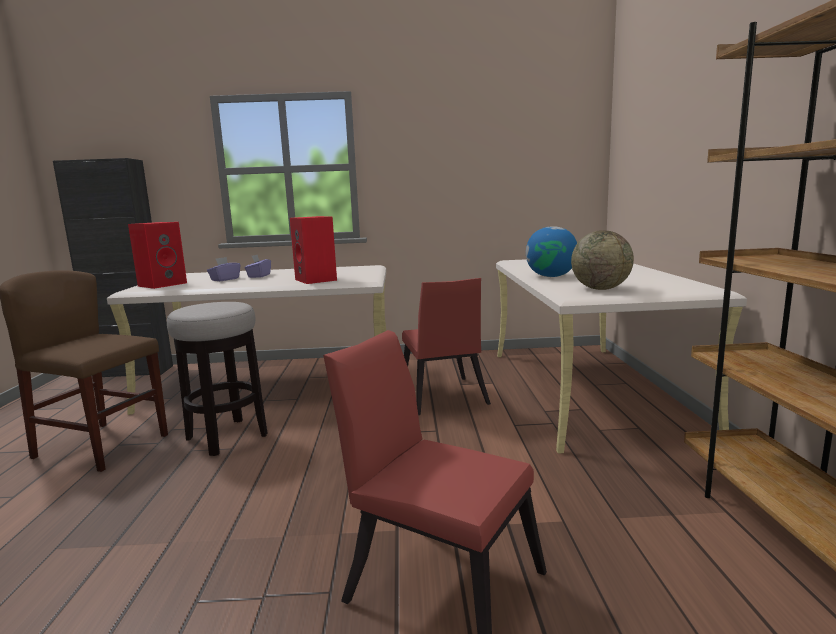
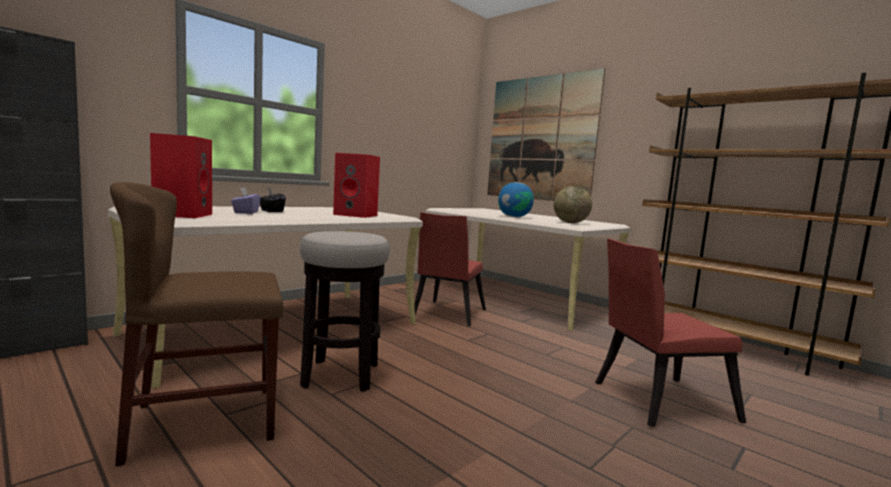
camera: 45 degrees left, 5 degrees down
purple tissue box [245,255,271,278] -> black tissue box [260,187,286,212]
red chair [402,278,491,415] -> red chair turned 75 degrees clockwise [414,212,486,326]
none -> picture [487,68,605,201]

